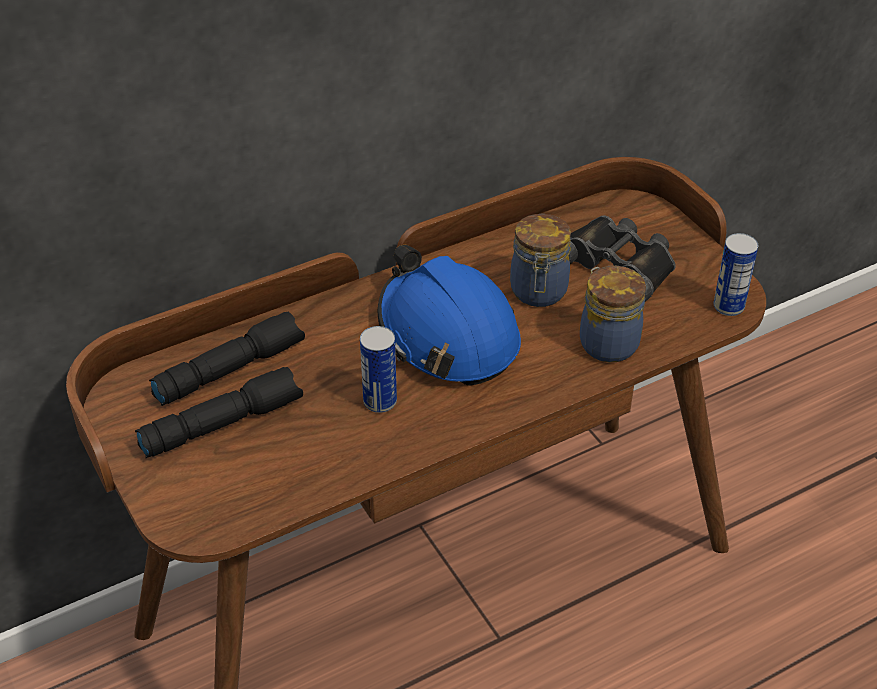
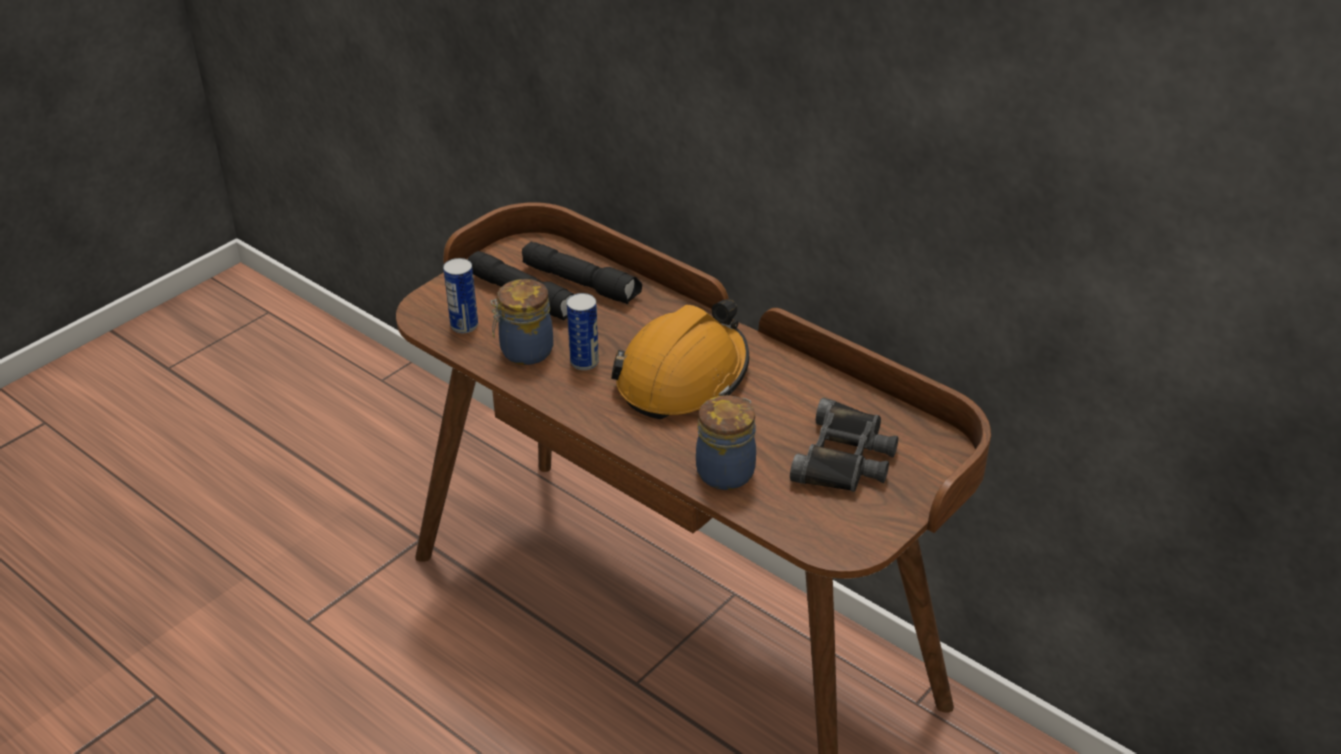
camera: 70 degrees right, 5 degrees down
blue hard hat [378,245,521,386] -> orange hard hat [611,299,749,419]
jar [510,214,571,307] -> jar moved to [491,279,553,365]
can [713,233,758,316] -> can moved to [443,258,478,333]

